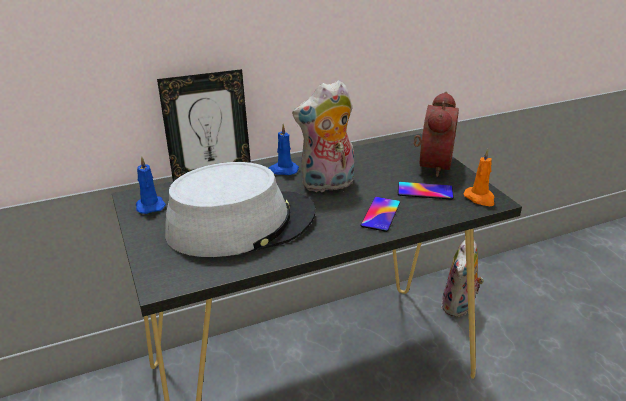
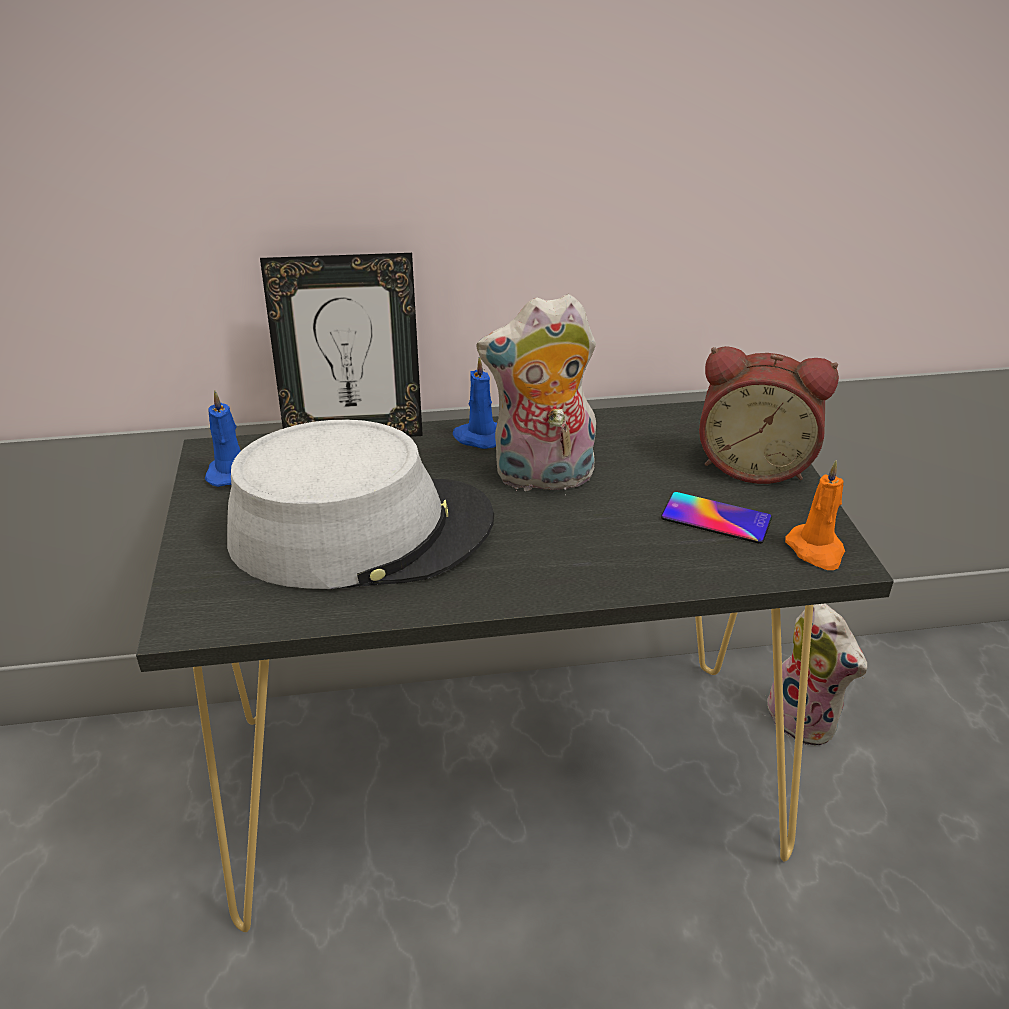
camera: 15 degrees right, 5 degrees up
phone [360,197,400,232] -> none
alarm clock [413,92,459,177] -> alarm clock turned 75 degrees clockwise [699,346,839,484]
plush toy [441,240,484,317] -> plush toy turned 75 degrees counterclockwise [765,604,867,745]

